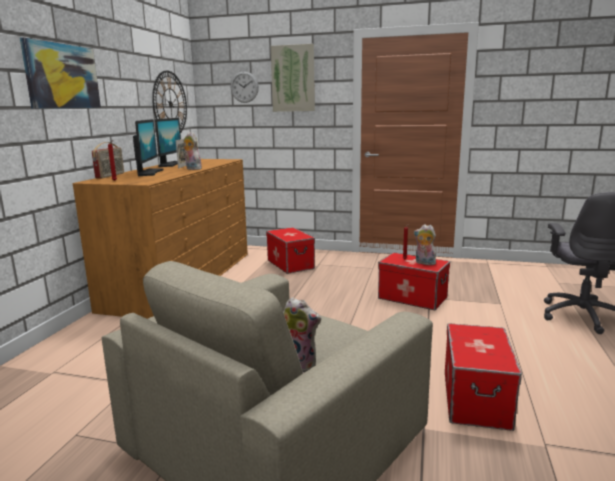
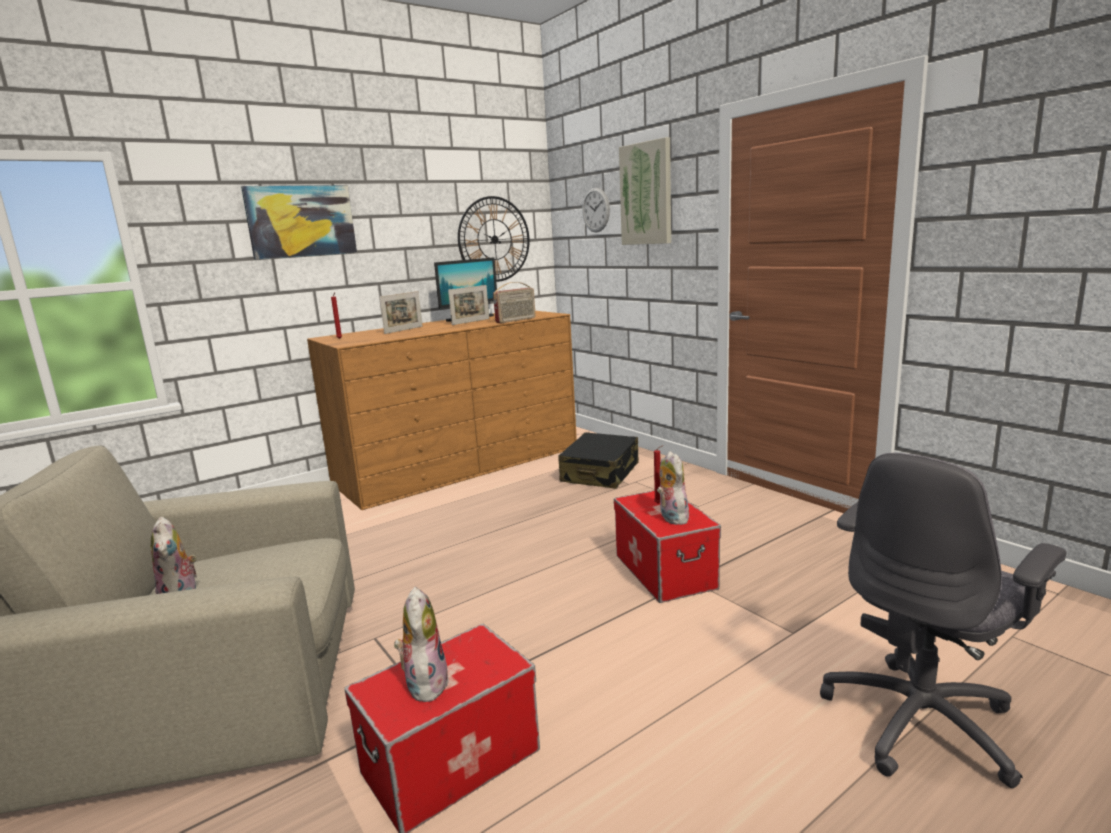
camera: 40 degrees right, 0 degrees up
radio [92,142,124,179] -> radio moved to [493,282,536,323]
monitor [133,119,163,176] -> picture frame [380,291,422,334]
plush toy [184,132,202,170] -> plush toy moved to [394,587,449,702]
storage box [266,227,315,274] -> black suitcase [558,432,639,489]

